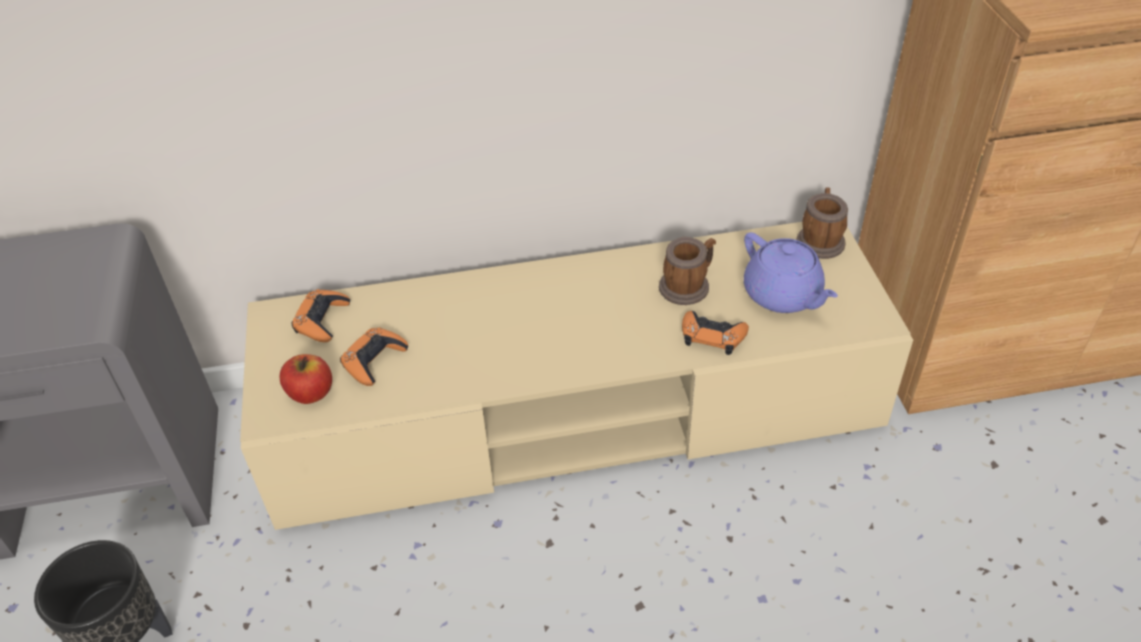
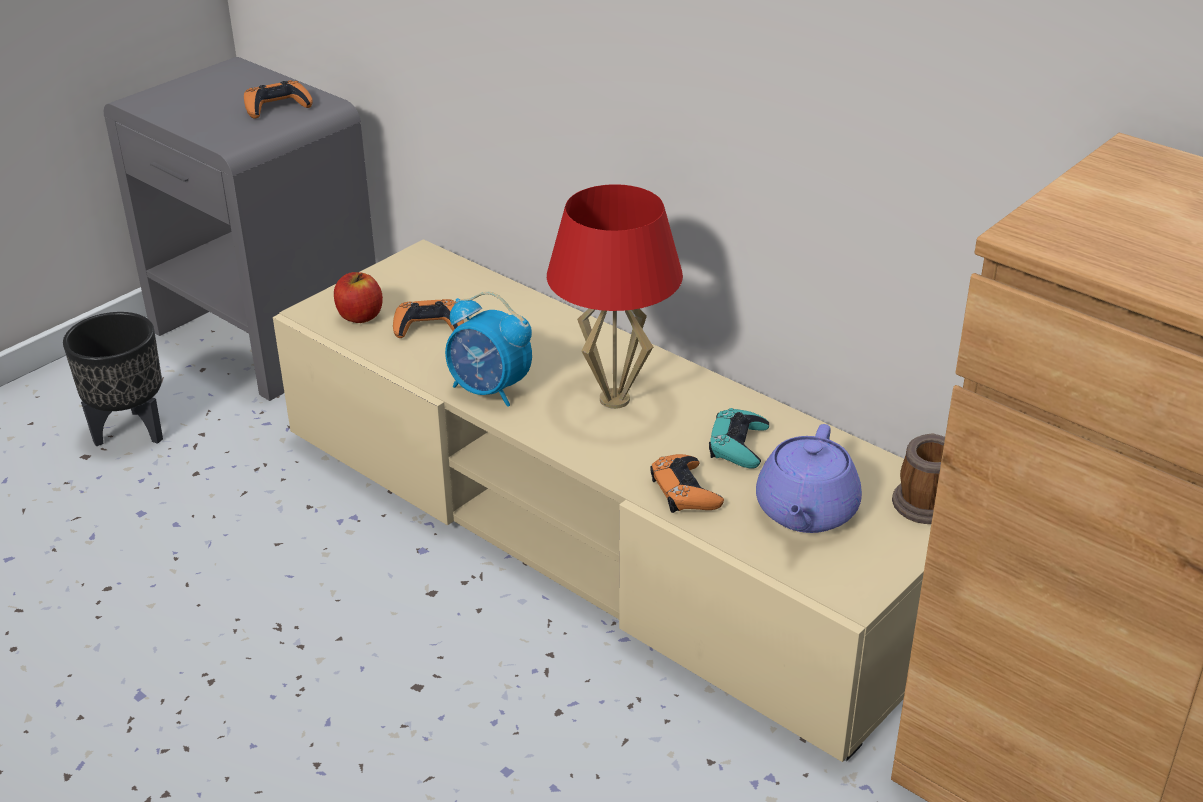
camera: 50 degrees right, 10 degrees down
orange game controller [291,289,350,342] -> orange game controller moved to [244,80,313,119]
mug [659,236,716,305] -> turquoise game controller [709,408,769,469]
none -> alarm clock [445,292,532,407]
none -> red table lamp [547,184,683,409]

